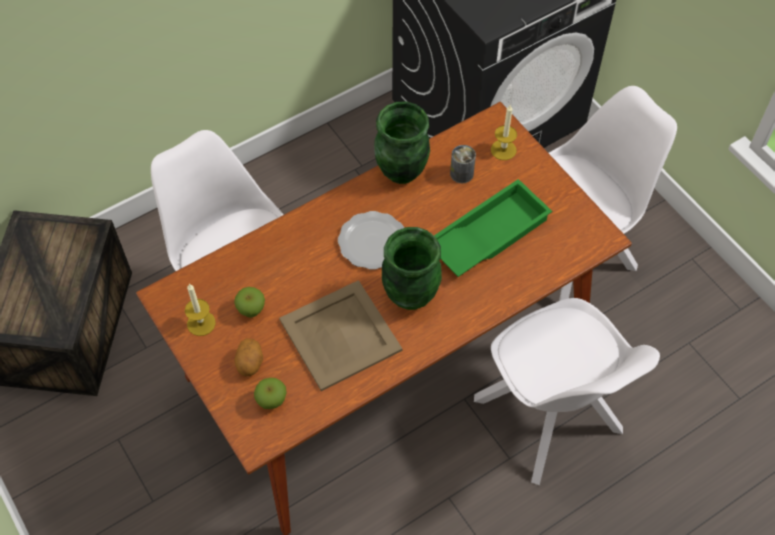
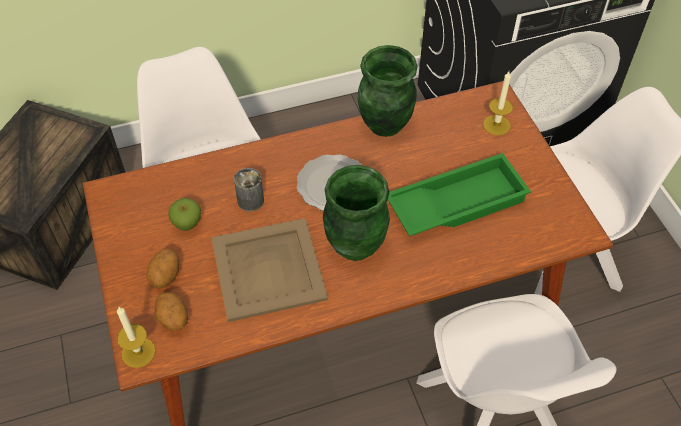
camera: 15 degrees right, 5 degrees down
candle [185,284,216,336] -> candle moved to [117,306,156,368]
apple [254,378,287,409] -> potato [155,292,188,331]
can [450,145,476,183] -> can moved to [234,168,264,212]

